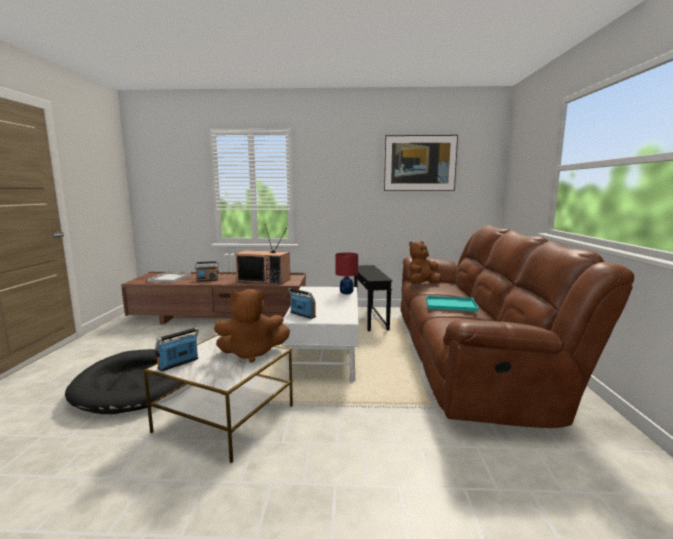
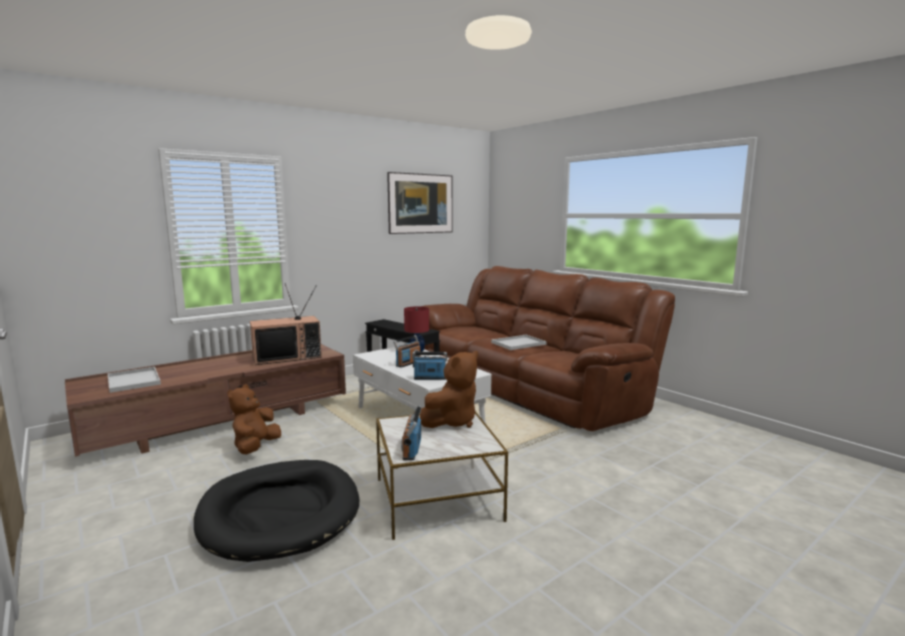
camera: 40 degrees left, 0 degrees up
radio [195,261,219,282] -> radio moved to [393,335,421,368]
brown plush toy [409,241,441,284] -> brown plush toy moved to [228,384,281,454]
turquoise tray [426,296,479,312] -> white tray [491,335,547,350]

